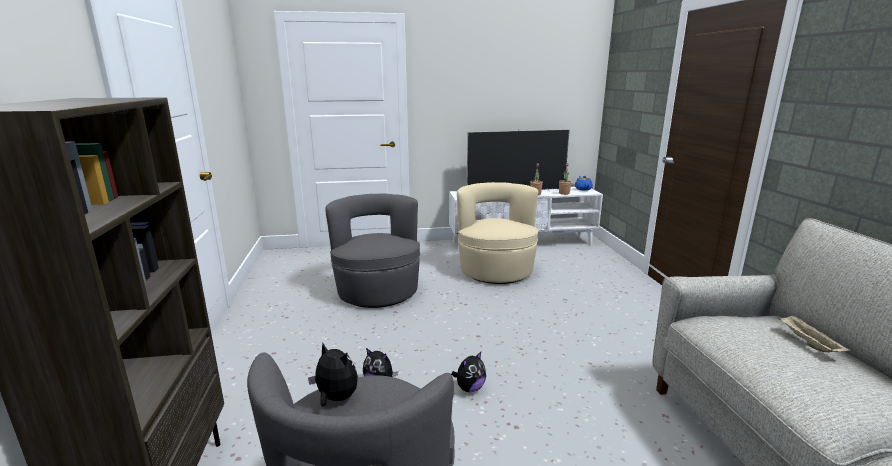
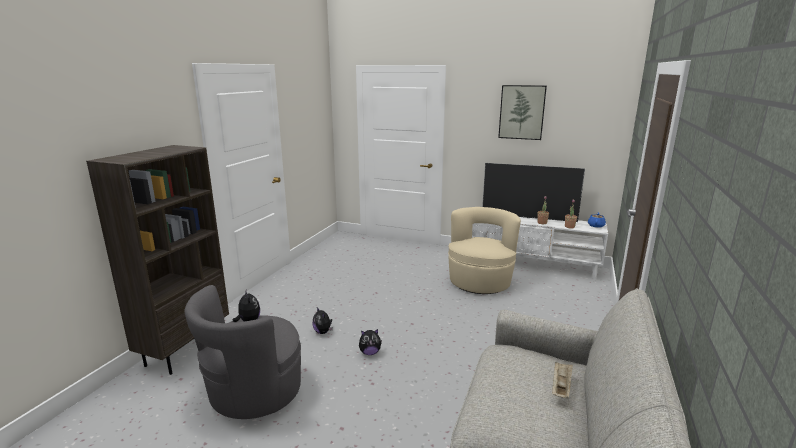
camera: 30 degrees right, 0 degrees up
grey armchair [326,194,420,308] -> none
none -> picture [498,85,547,140]

